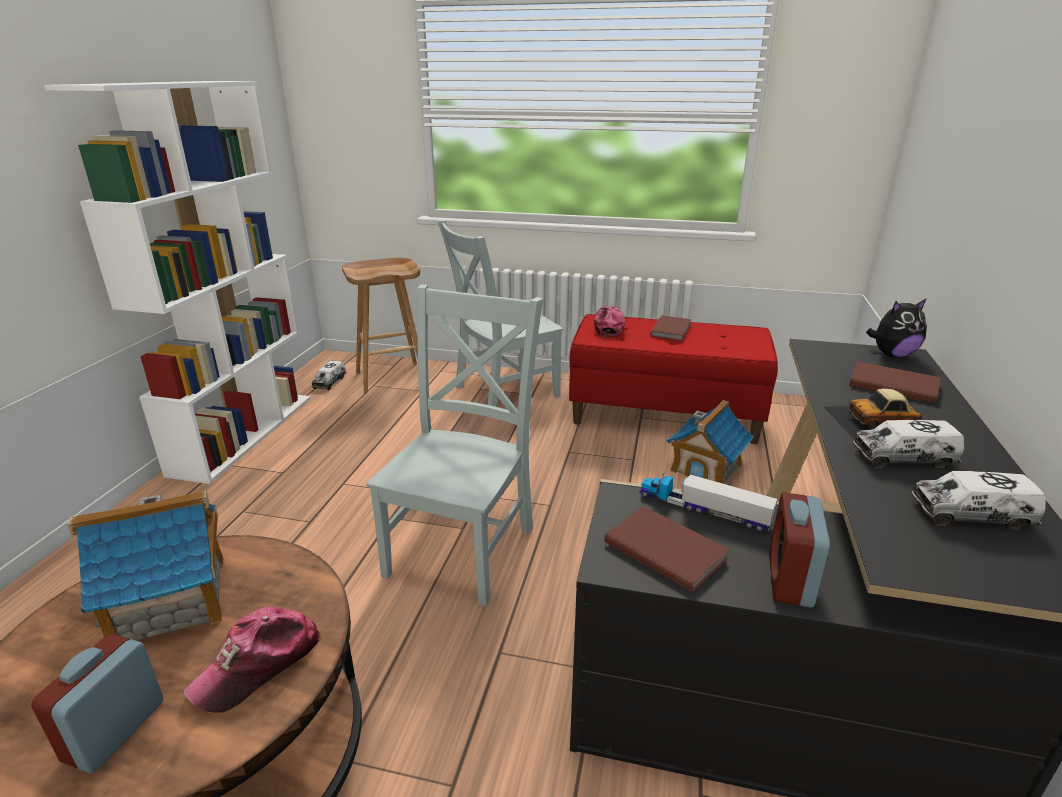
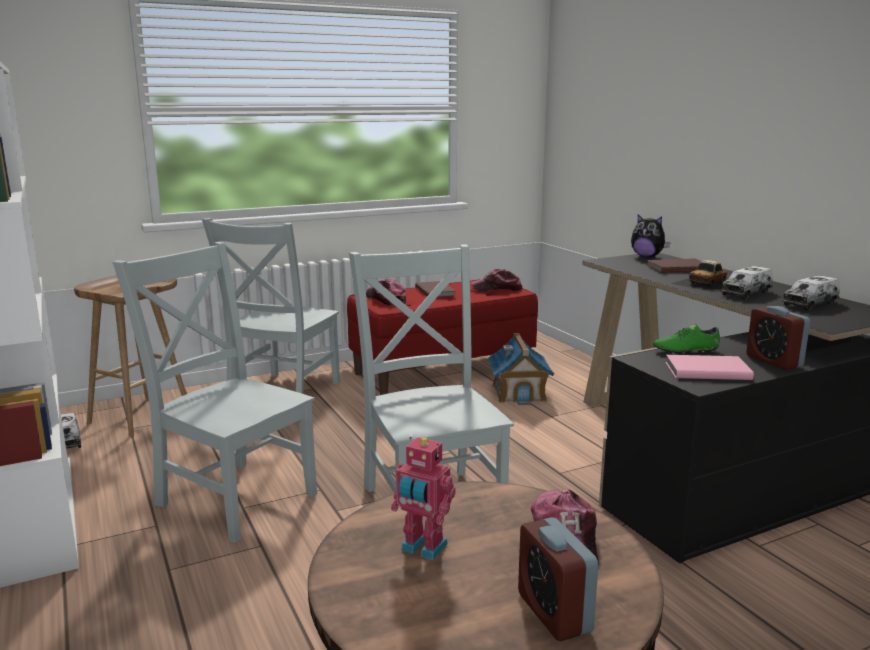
camera: 40 degrees left, 10 degrees down
toy house [67,490,224,641] -> toy robot [391,437,456,560]
brown book [604,506,730,593] -> pink book [665,355,754,380]
toy truck [639,473,777,532] -> green shoe [653,324,720,354]
plush toy [866,298,927,358] -> plush toy turned 90 degrees clockwise [631,215,671,257]
none -> grey chair [113,242,317,543]
none -> cap [471,269,523,292]

